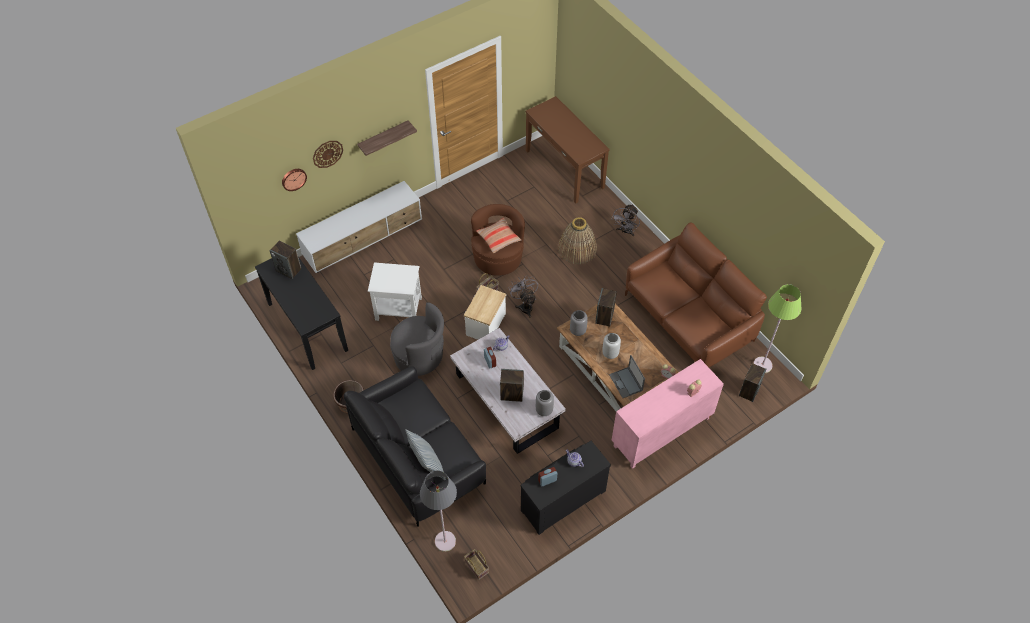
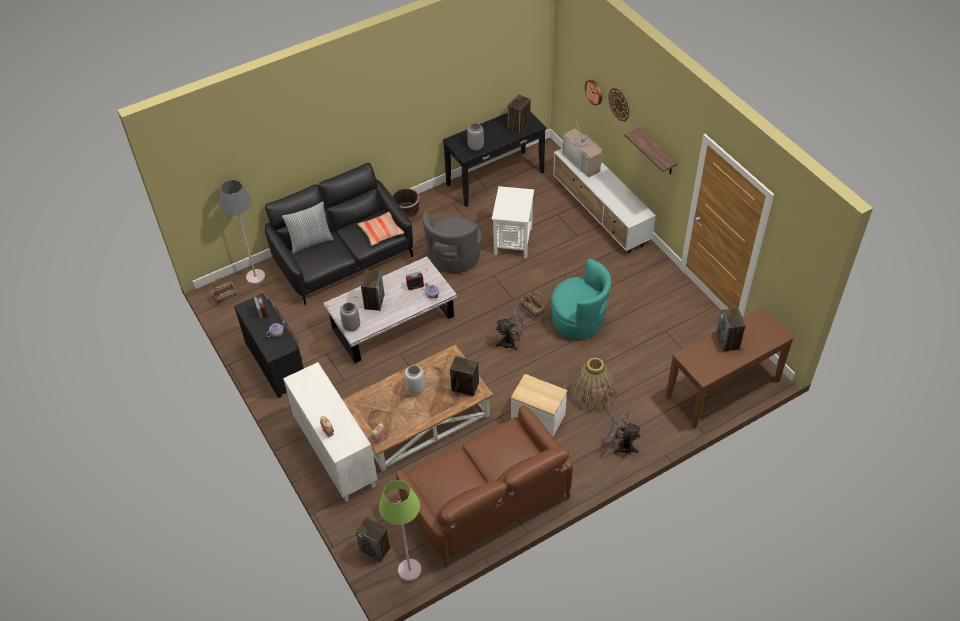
camera: 95 degrees right, 5 degrees down
side table [464,285,506,340] -> side table moved to [511,374,567,436]
brown armchair [471,204,525,276] -> turquoise armchair [551,259,611,339]
pillow [477,218,521,253] -> pillow moved to [358,212,404,246]
grey vase [570,310,588,336] -> grey vase moved to [467,123,484,151]
laptop [609,355,645,398] -> none
pink cabinet [612,359,724,469] -> white cabinet [283,362,378,502]
none -> television [562,119,603,177]
none -> speaker [716,308,746,352]

